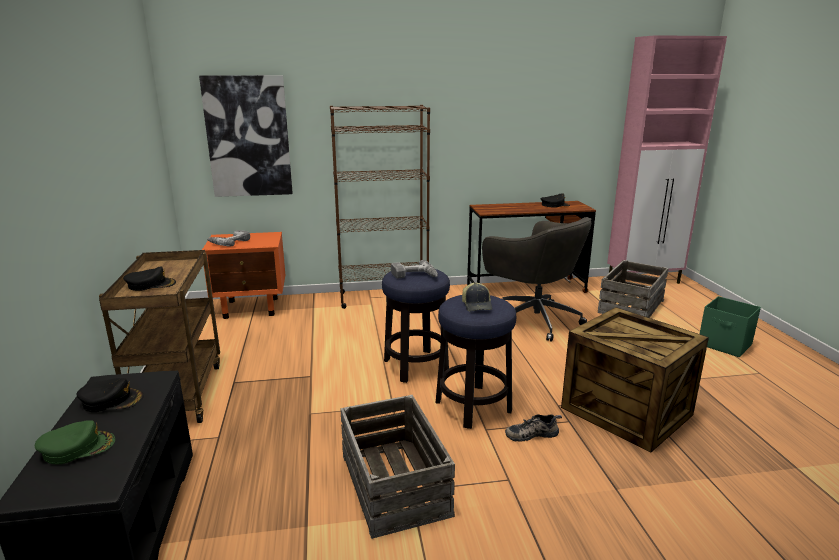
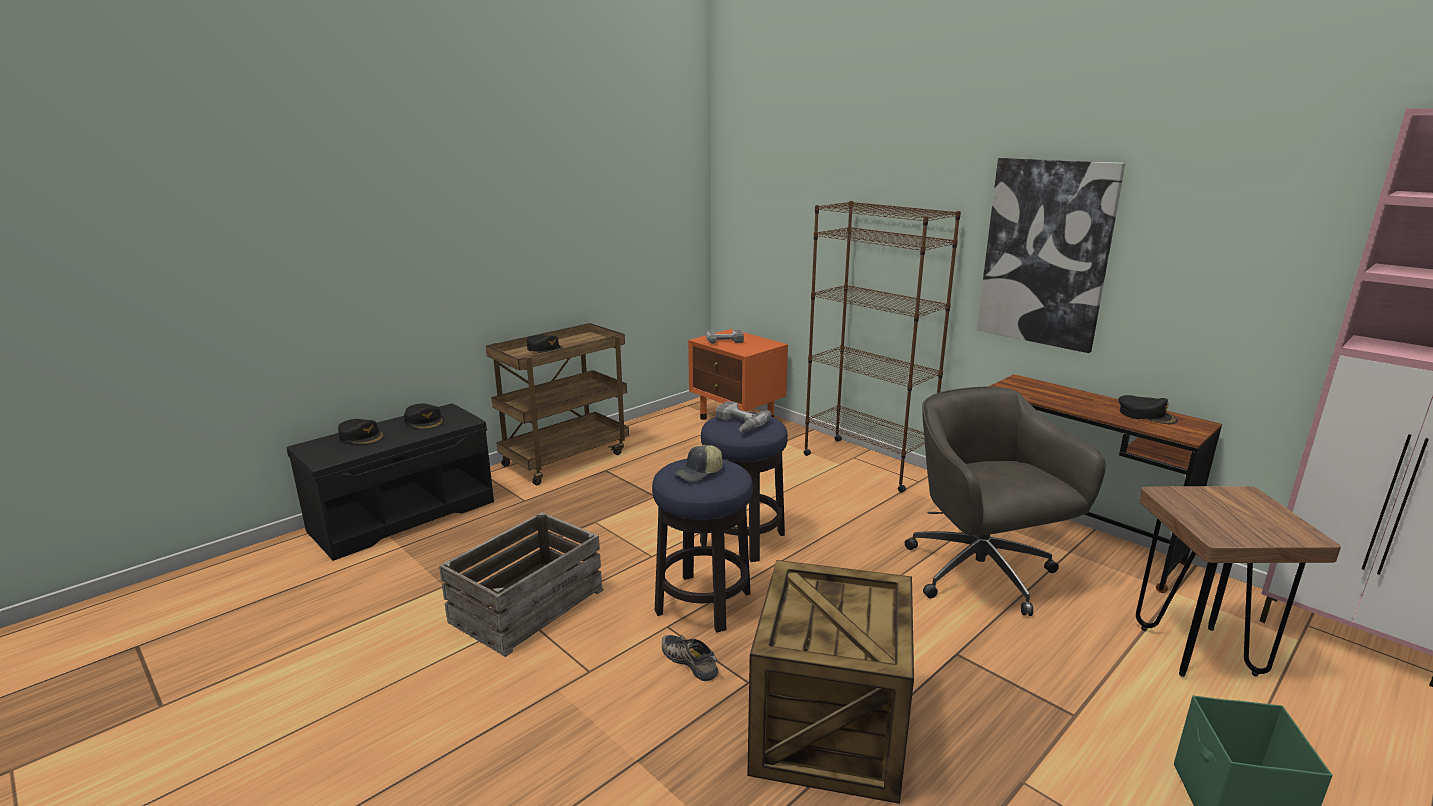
camera: 55 degrees right, 0 degrees up
green cap [35,420,115,464] -> black cap [338,419,384,445]
picture [199,75,293,197] -> picture moved to [977,158,1126,353]
grey office chair [482,217,591,342] -> grey office chair turned 150 degrees clockwise [905,387,1106,616]
crate [598,260,669,318] -> brown stool [1136,486,1341,677]

